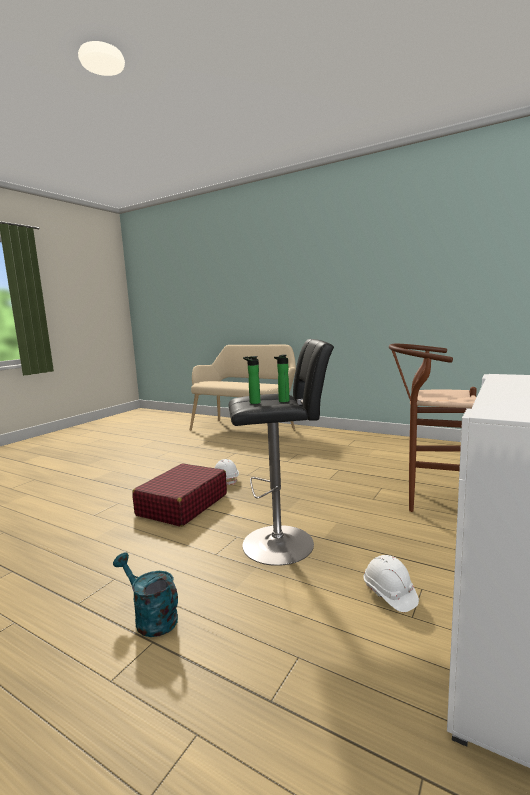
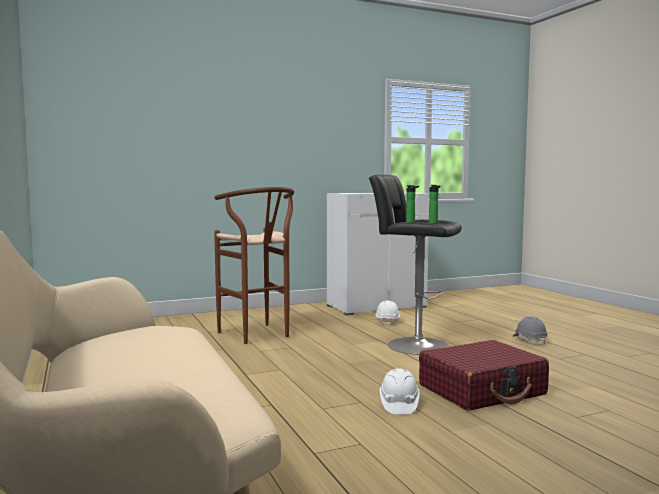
camera: 145 degrees left, 5 degrees down
turquoise watering can [113,552,178,637] -> grey hard hat [513,316,548,346]

